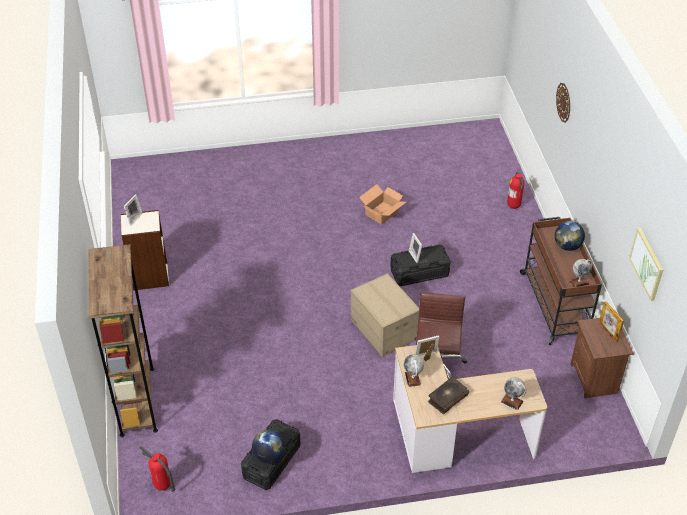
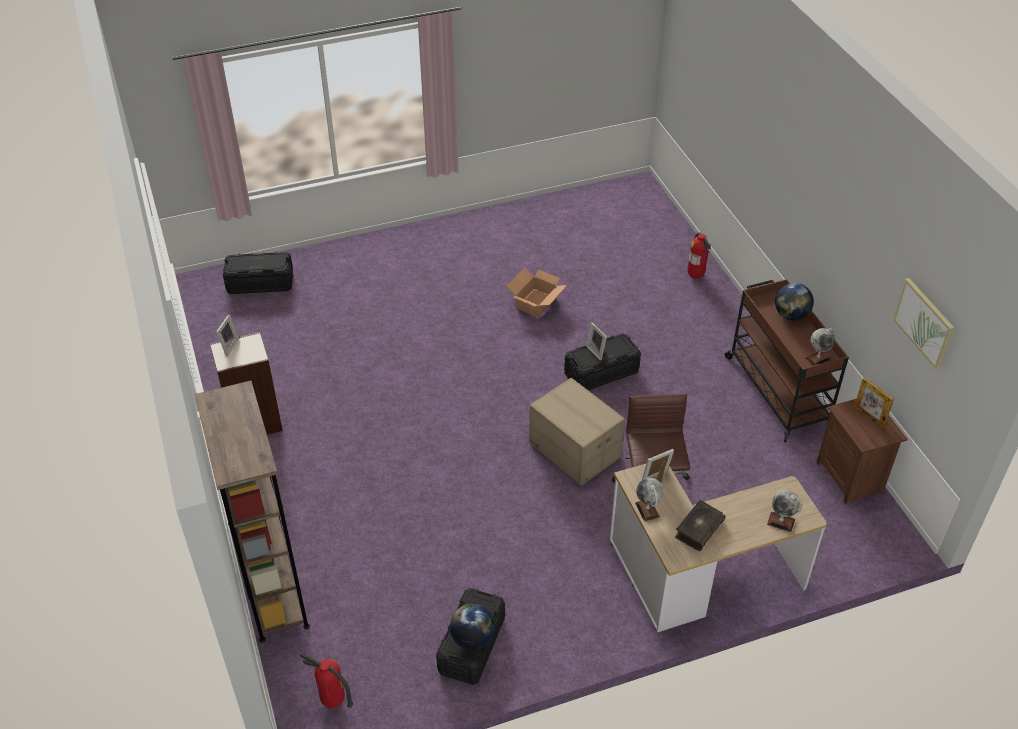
camera: 10 degrees left, 0 degrees up
wall clock [556,83,570,123] -> none
none -> black storage box [223,252,293,294]

